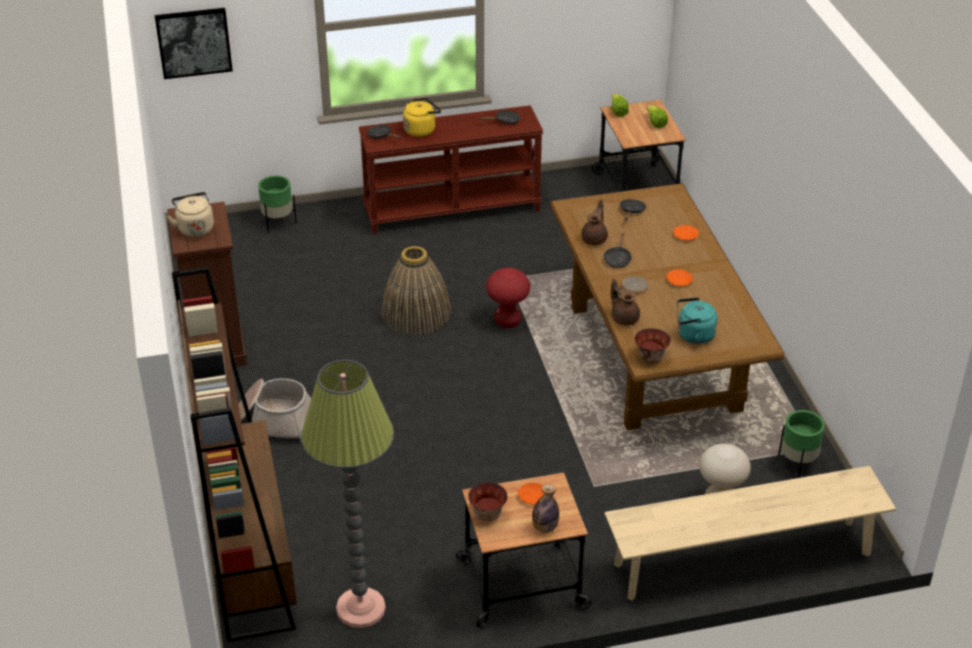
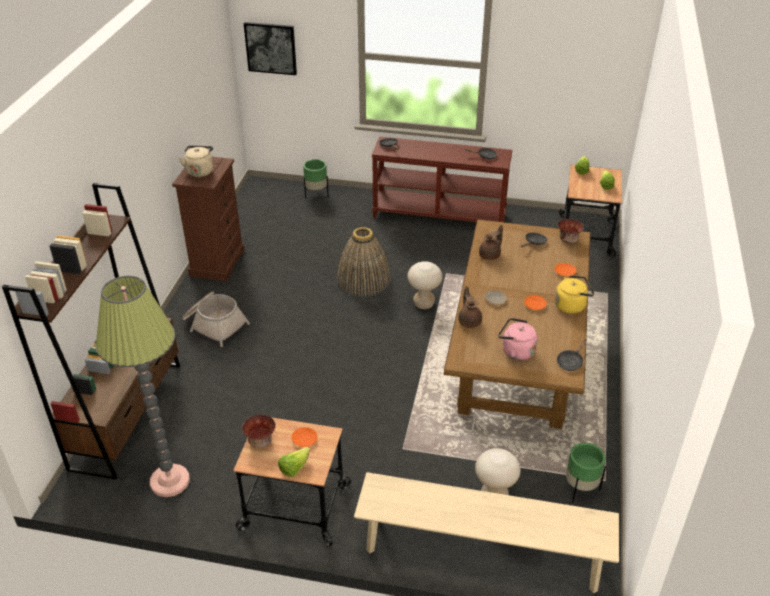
camera: 25 degrees right, 0 degrees up
yellow kettle [403,98,441,137] -> yellow kettle moved to [555,275,594,314]
red stool [486,268,530,328] -> beige stool [407,261,443,309]
bottle [532,484,559,533] -> lettuce [278,447,310,477]
black frying pan [604,233,632,268] -> black frying pan moved to [557,339,587,371]
bowl [635,328,671,363] -> bowl moved to [557,219,584,243]
turquoise kettle [677,297,718,344] -> pink kettle [498,318,537,360]

